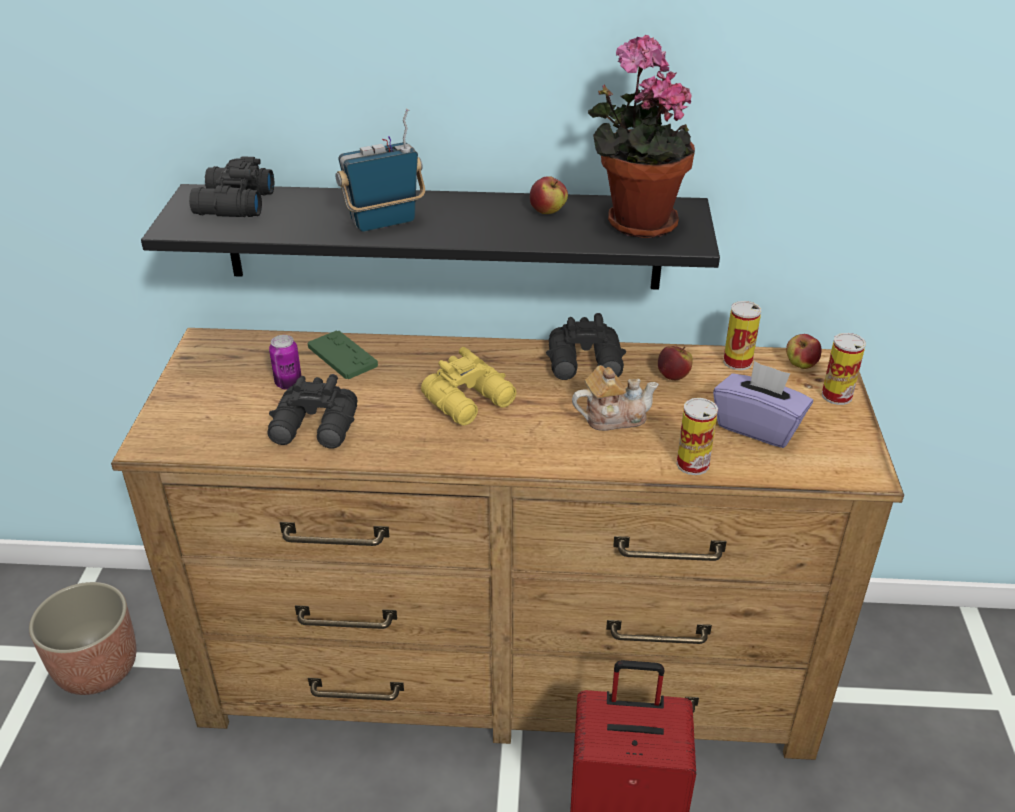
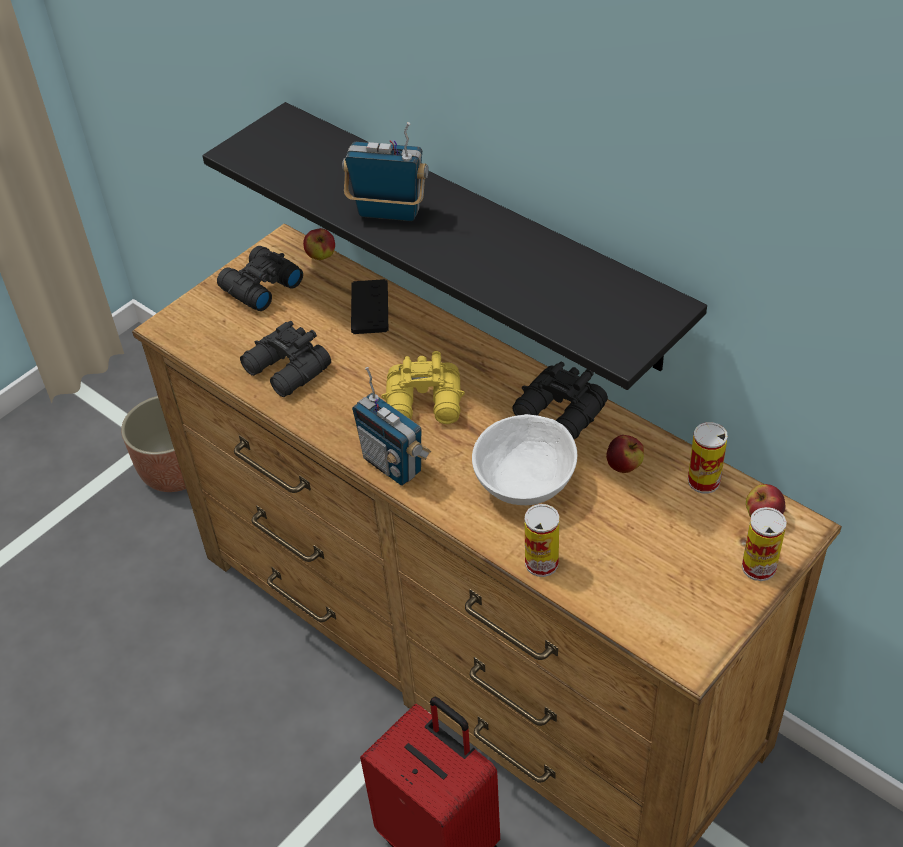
camera: 40 degrees right, 10 degrees up
black binoculars [189,156,275,217] -> black binoculars moved to [217,246,303,311]
can [269,335,302,390] -> none
green game controller [308,330,378,379] -> black game controller [351,279,388,334]
apple [530,176,568,214] -> apple moved to [303,228,335,260]
teapot [572,365,659,431] -> white bowl [472,414,577,505]
potted plant [588,35,695,238] -> none
purple tissue box [713,361,813,448] -> none
none -> radio [352,367,431,486]

